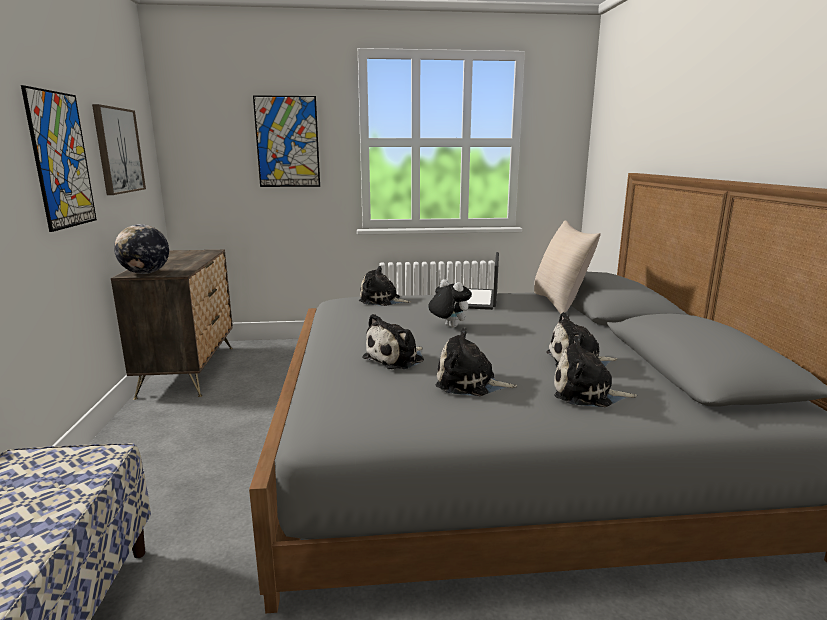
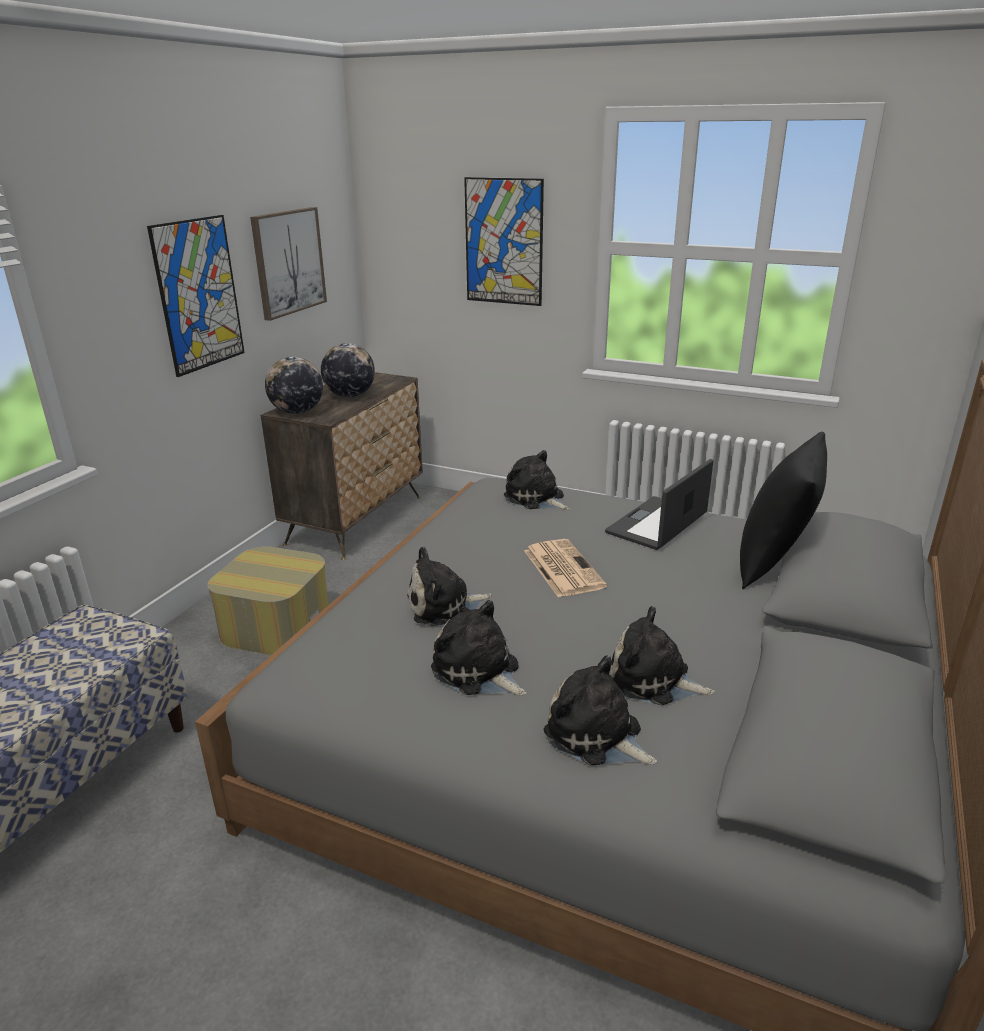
camera: 30 degrees right, 10 degrees up
plush toy [428,279,472,328] -> newspaper [524,539,607,597]
beige pillow [534,221,601,314] -> black pillow [740,432,827,589]
none -> ottoman [207,547,329,656]
none -> globe [321,343,375,398]

